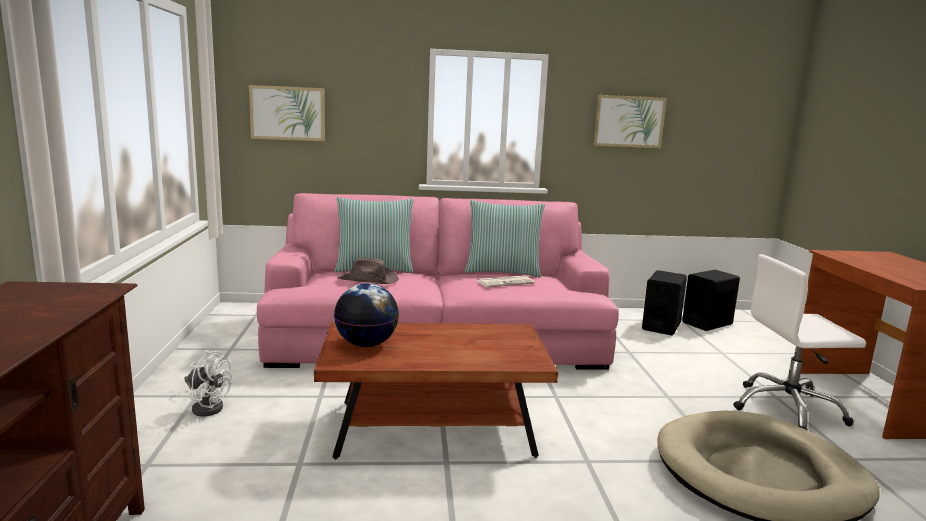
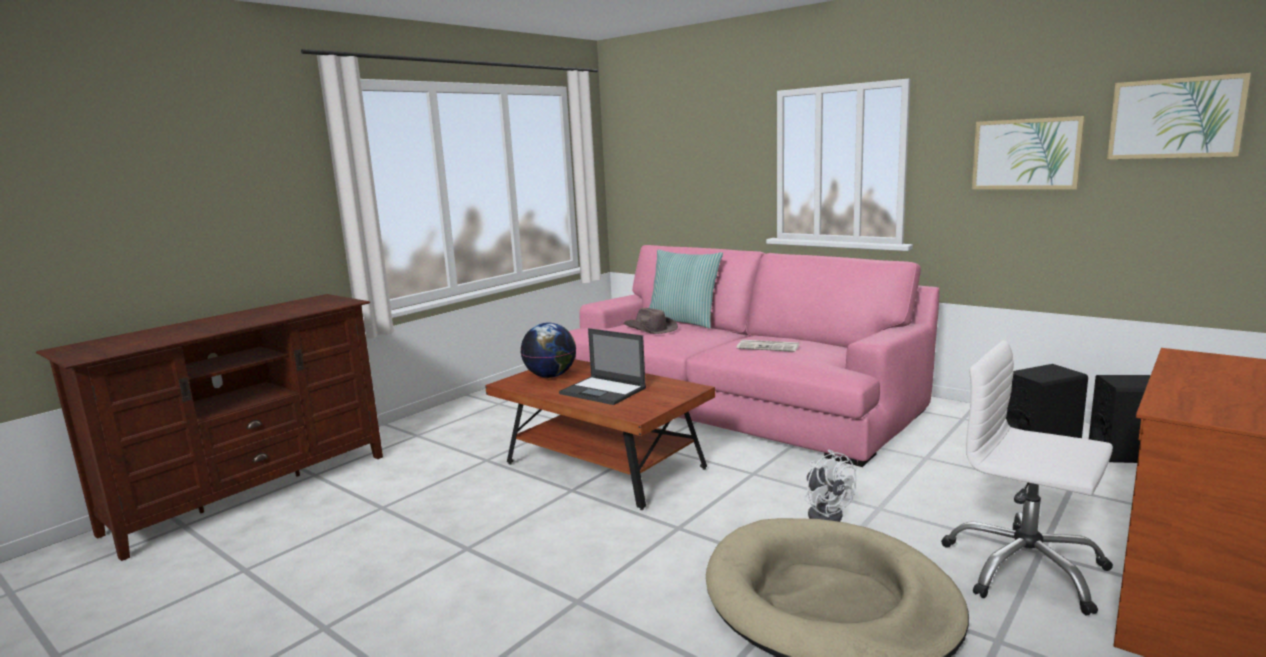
camera: 45 degrees right, 0 degrees up
white fan [184,350,232,417] -> white fan moved to [805,450,857,522]
picture [249,85,325,141] -> picture moved to [1107,73,1251,159]
pillow [465,200,545,278] -> none
none -> laptop [559,328,646,405]

